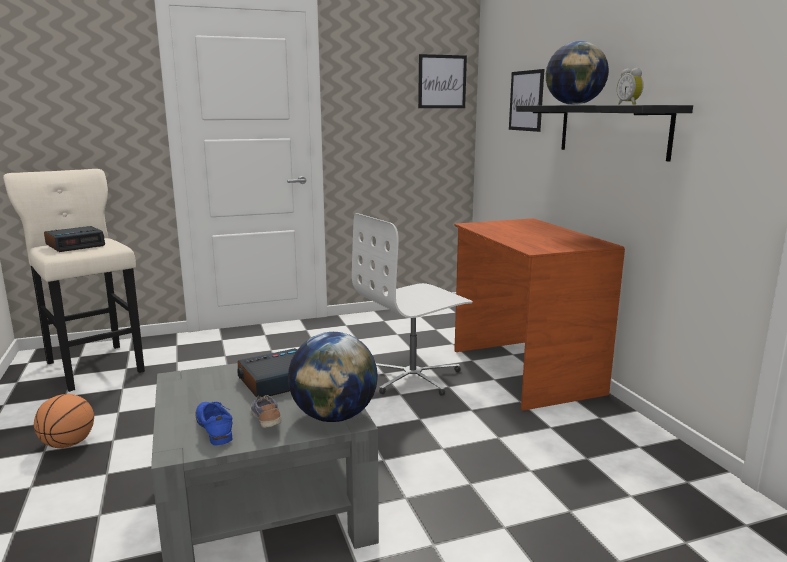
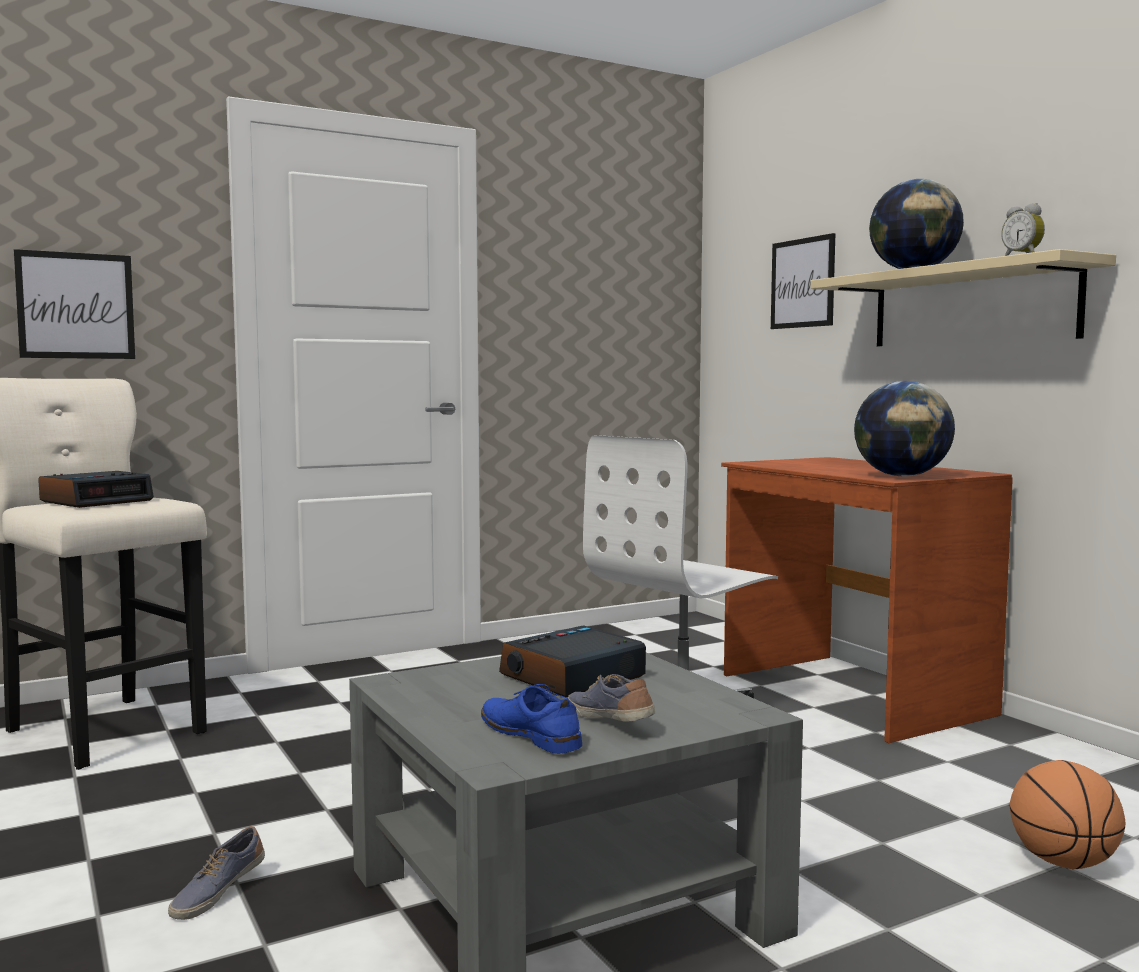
camera: 10 degrees left, 10 degrees down
basketball [34,394,94,448] -> basketball moved to [1010,760,1126,869]
globe [288,332,378,422] -> globe moved to [854,381,955,476]
picture [418,54,467,108] -> picture moved to [14,249,135,359]
black shelf [516,105,693,162] -> beige shelf [811,249,1116,346]
none -> shoe [168,826,265,920]

